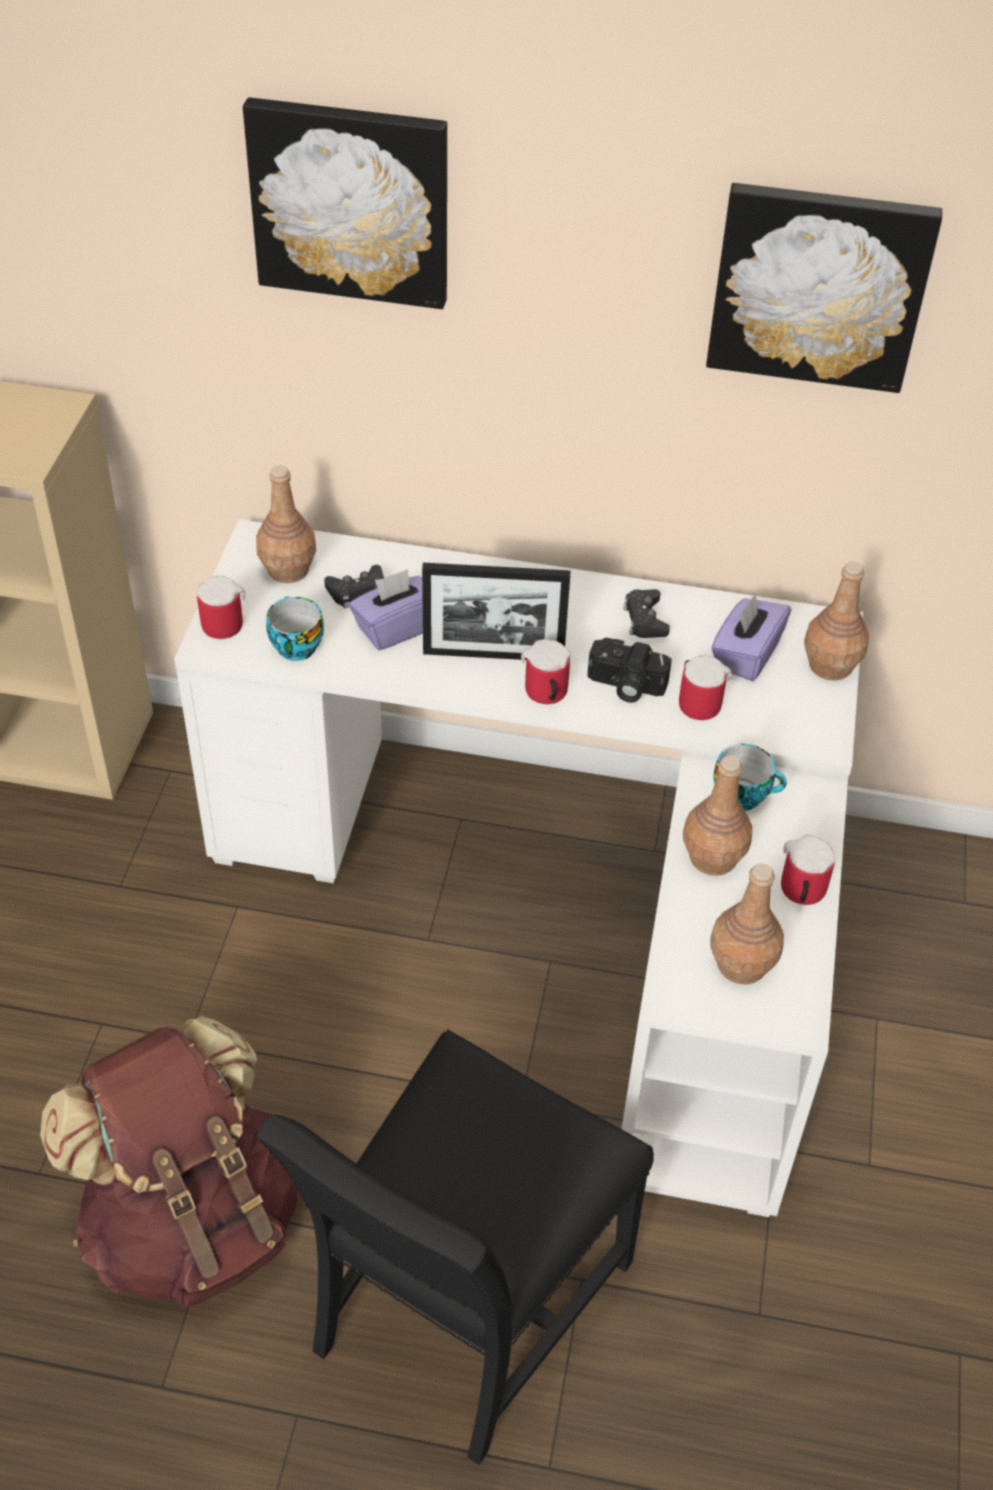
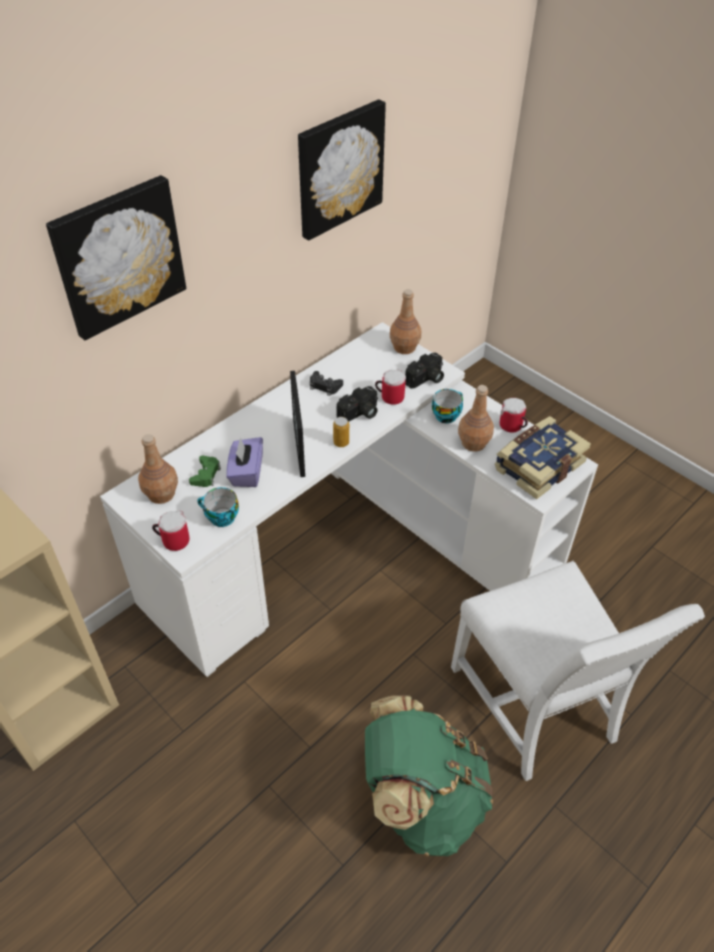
camera: 55 degrees left, 0 degrees up
brown backpack [40,1016,298,1307] -> green backpack [365,695,493,857]
black chair [257,1029,654,1465] -> white chair [451,561,705,781]
black game controller [324,565,384,609] -> green game controller [189,455,221,487]
picture frame [422,563,570,660] -> picture frame turned 135 degrees clockwise [290,371,305,477]
mug [521,639,570,704] -> can [333,417,349,447]
brown bottle [710,863,784,985] -> book [495,416,591,499]
purple tissue box [711,594,791,681] -> none
none -> camera [405,353,444,389]

